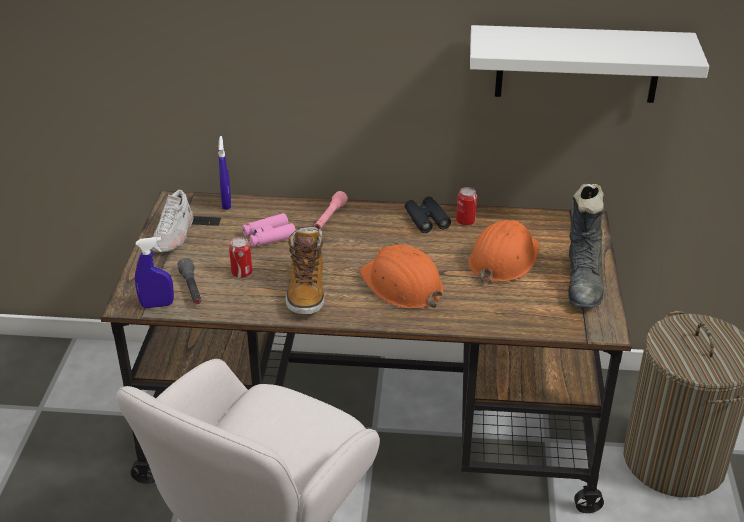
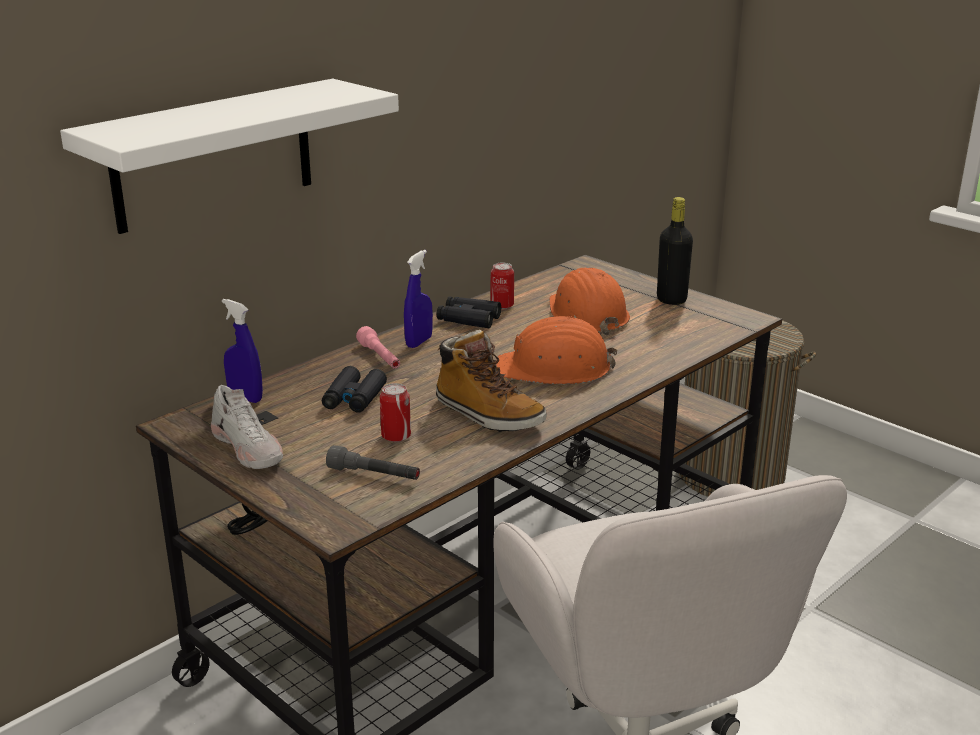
camera: 50 degrees left, 10 degrees down
blue spray bottle [135,237,174,308] -> blue spray bottle moved to [404,250,433,348]
pink binoculars [242,213,296,247] -> black binoculars [322,366,387,413]
white shelf [470,25,709,103] -> white shelf moved to [60,79,399,234]
black boot [568,184,605,308] -> black bottle [657,197,693,305]

